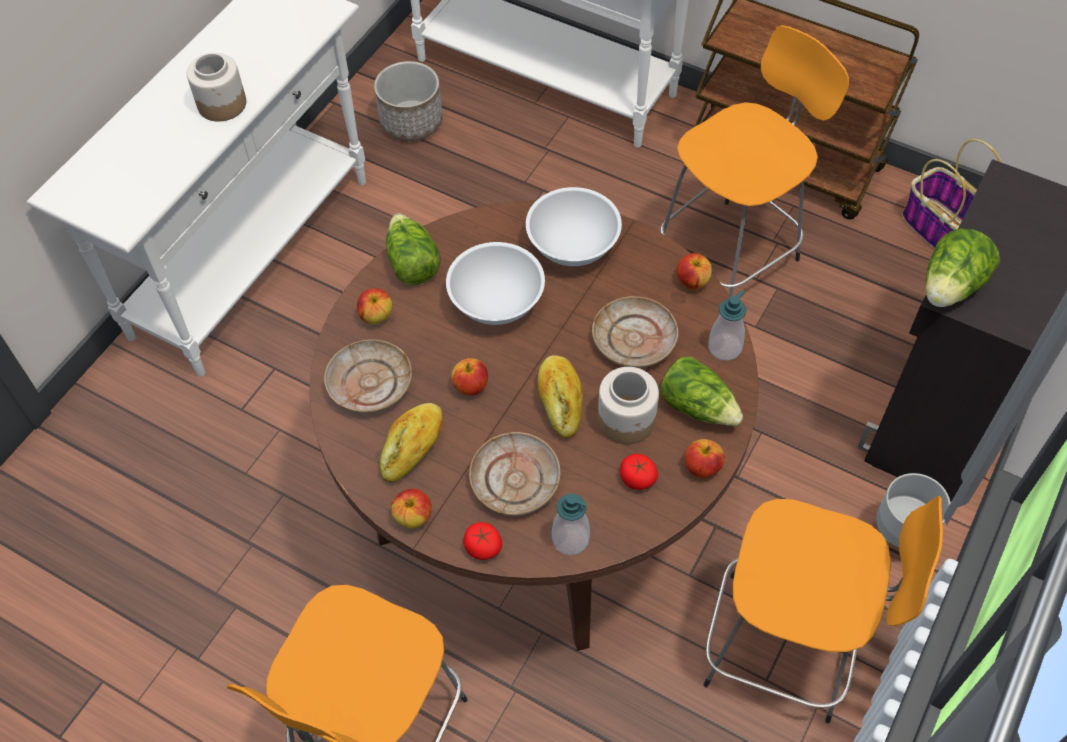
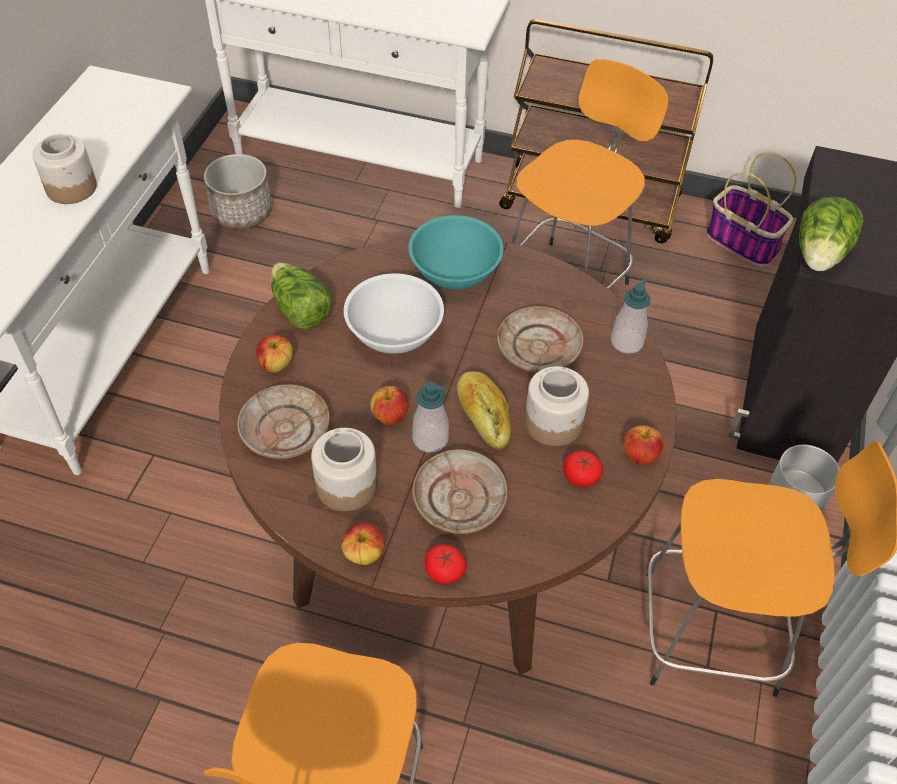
camera: 15 degrees left, 5 degrees down
bread [379,403,443,483] -> jar [311,428,377,511]
white bowl [526,187,622,266] -> turquoise bowl [409,215,504,289]
soap dispenser [552,493,590,555] -> soap dispenser moved to [412,382,449,453]
lettuce [660,357,743,426] -> none
apple [677,253,712,290] -> none

